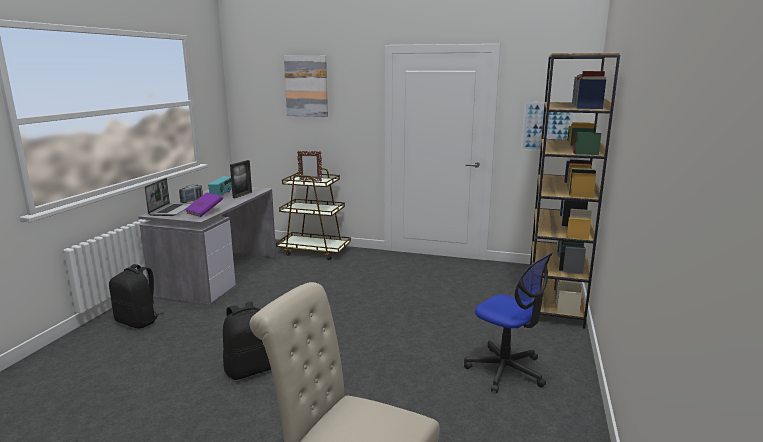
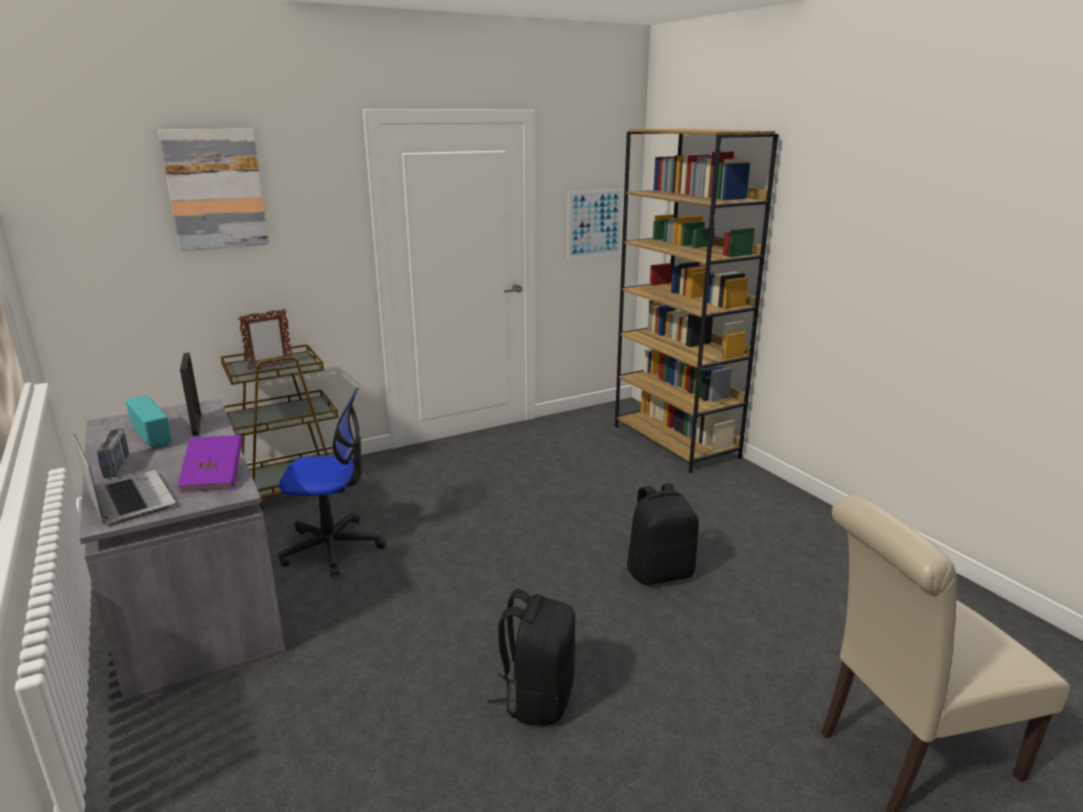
camera: 45 degrees left, 5 degrees up
black backpack [109,264,164,328] -> black backpack moved to [627,483,699,585]
office chair [464,253,553,393] -> office chair moved to [278,388,386,578]

